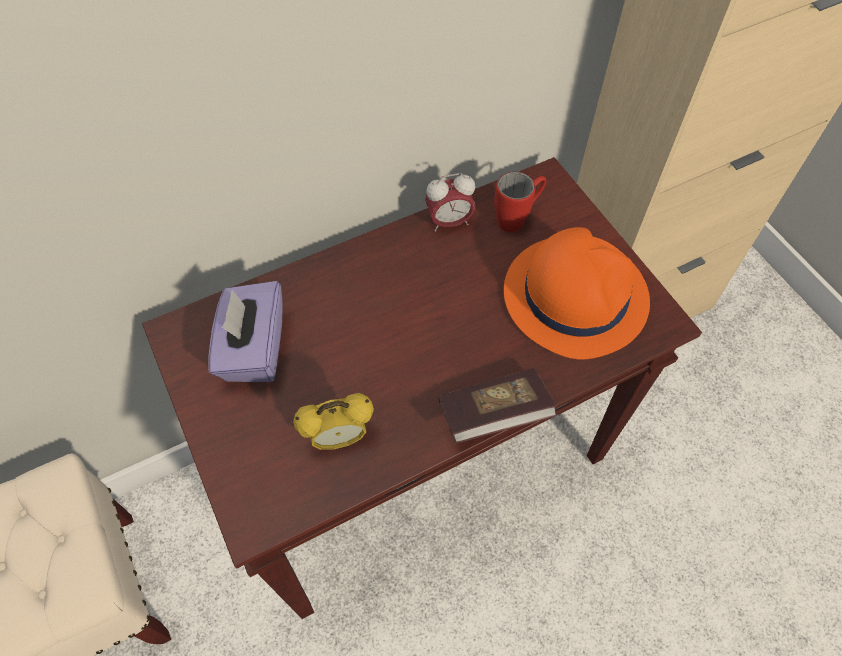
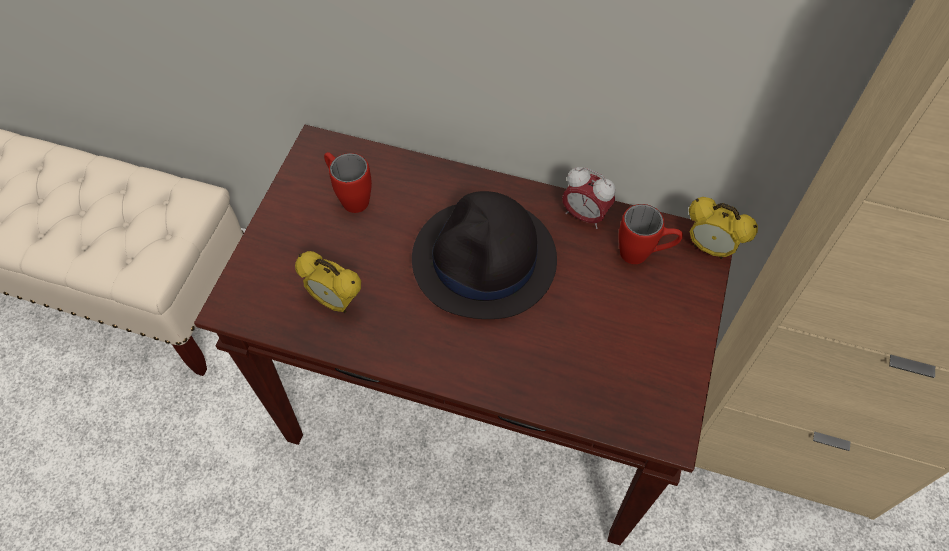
camera: 45 degrees right, 0 degrees up
purple tissue box [208,281,283,382] -> red mug [324,152,372,213]
book [438,368,558,444] -> none
orange hat [504,227,650,359] -> none
none -> black hat [412,191,557,319]
none -> alarm clock [689,197,758,259]

